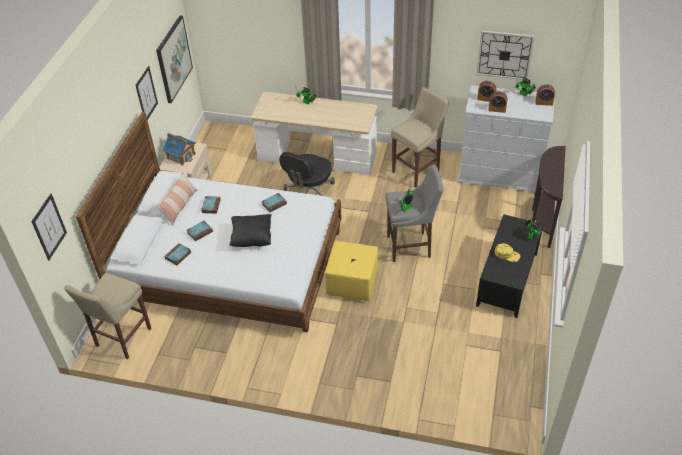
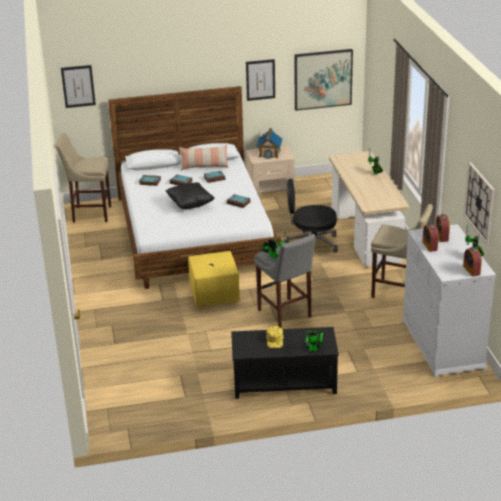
camera: 65 degrees right, 15 degrees down
brown console table [532,146,566,248] -> none

